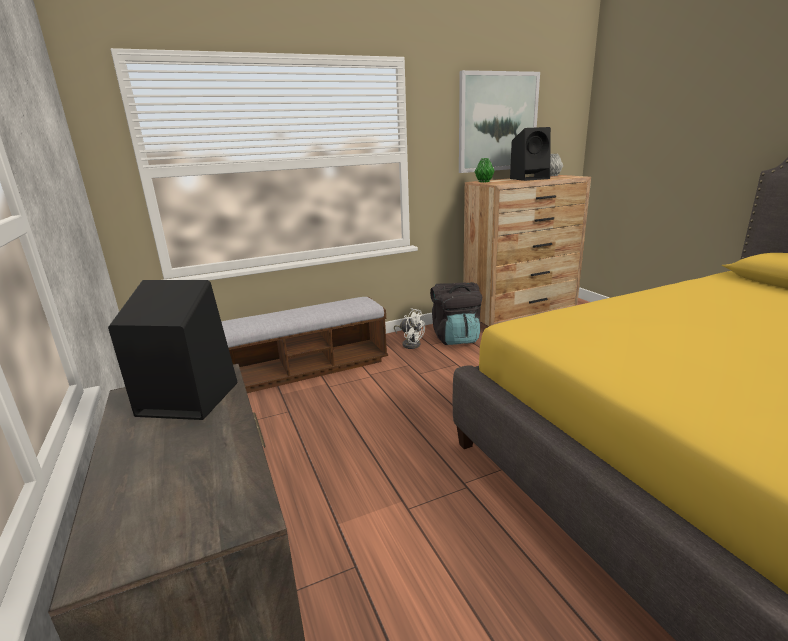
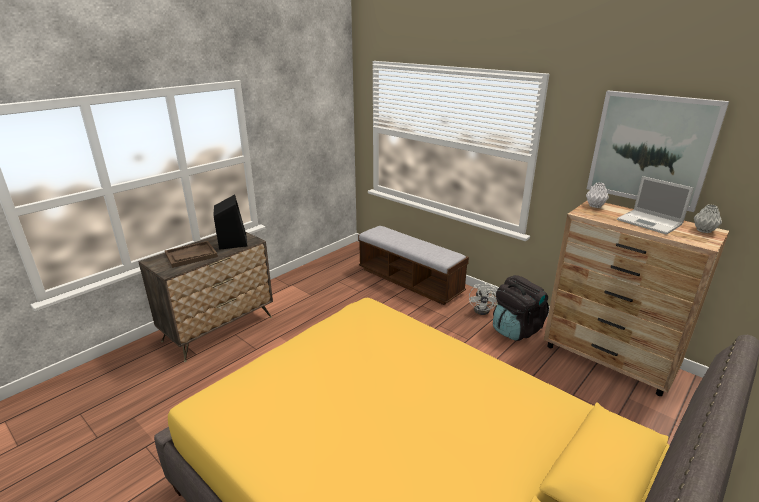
camera: 65 degrees right, 5 degrees up
green vase [474,158,495,182] -> white vase [586,182,609,208]
black speaker [510,127,551,181] -> laptop [617,176,694,235]
none -> brown tray [165,241,218,268]

